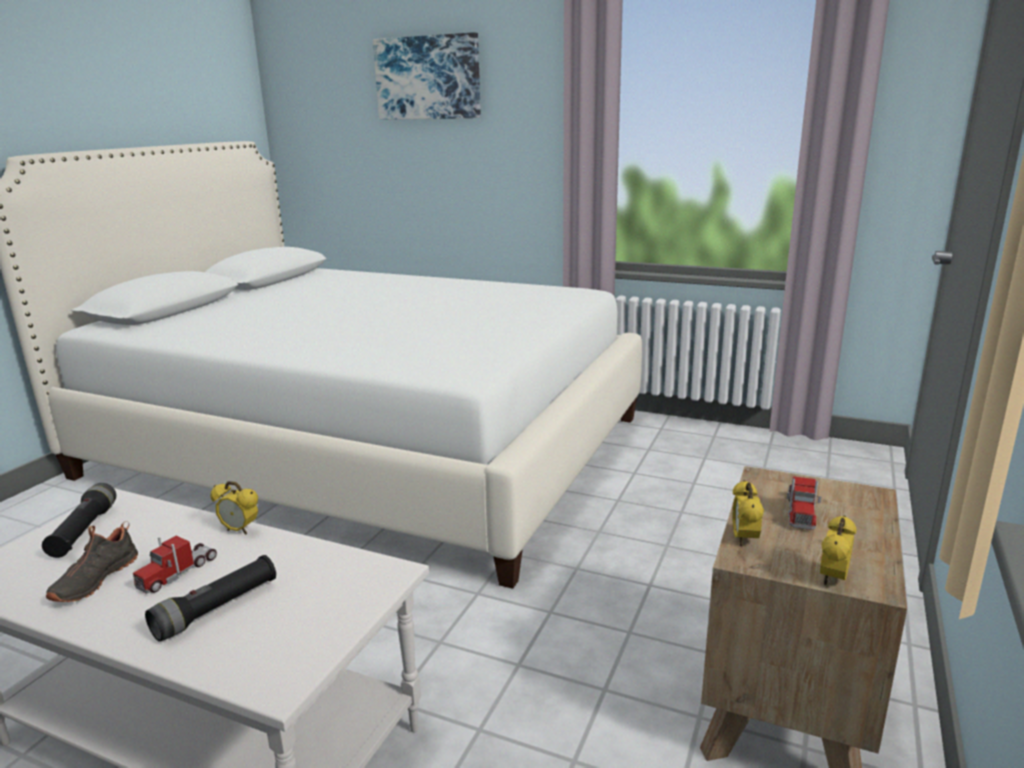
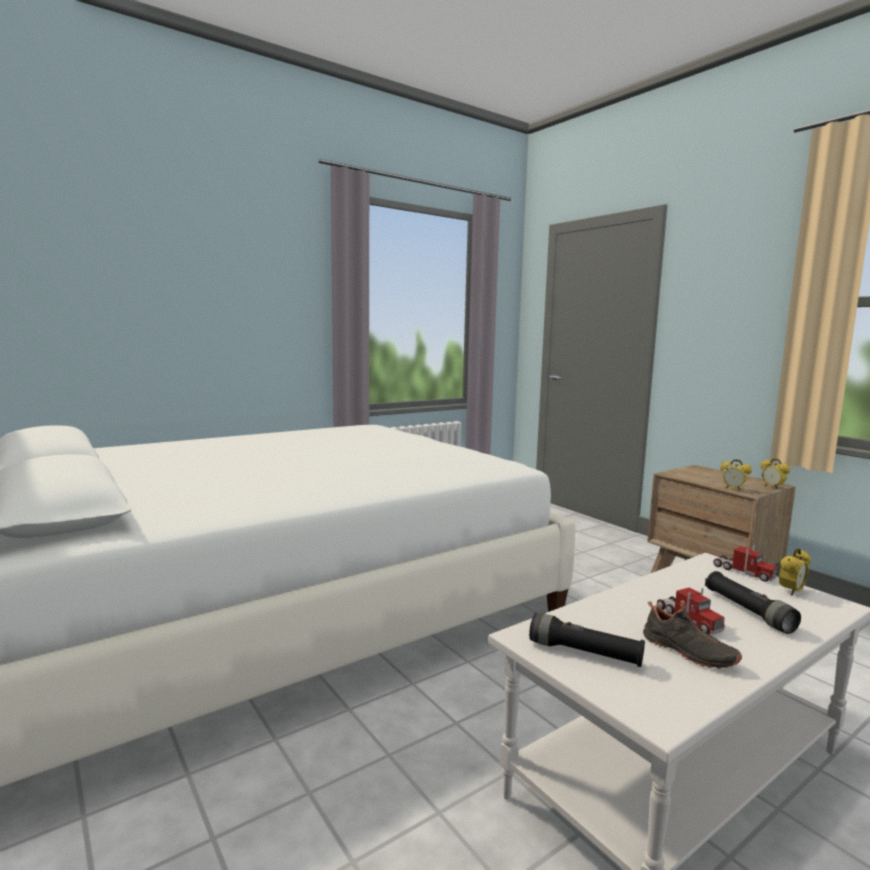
camera: 60 degrees left, 10 degrees down
alarm clock [210,481,258,535] -> alarm clock moved to [779,548,811,596]
picture [373,32,481,120] -> none
toy truck [787,476,821,530] -> toy truck moved to [713,545,777,582]

